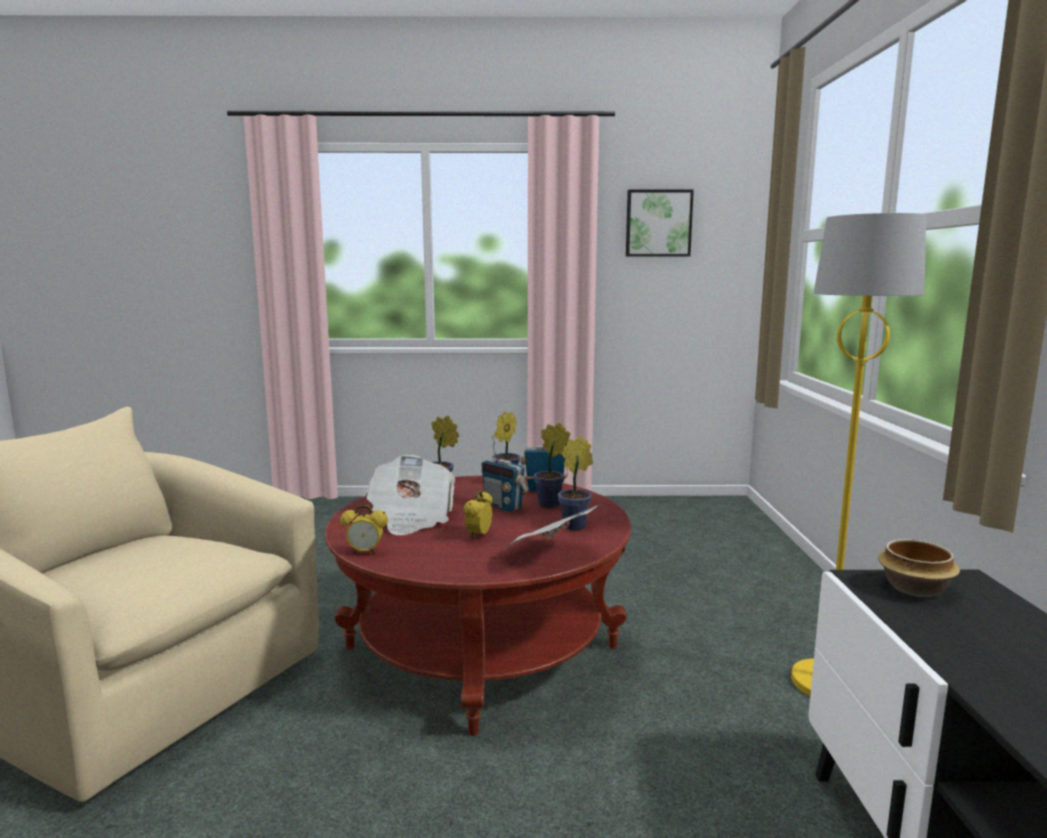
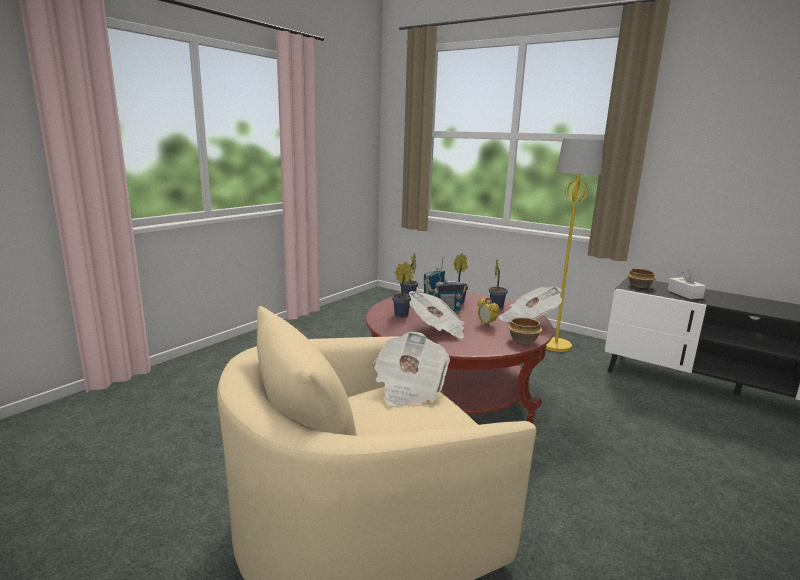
camera: 55 degrees left, 5 degrees up
alarm clock [340,505,388,554] -> none
picture [626,190,694,256] -> none
none -> newspaper [373,332,450,407]
none -> bowl [507,317,542,343]
none -> white tissue box [668,269,706,299]

